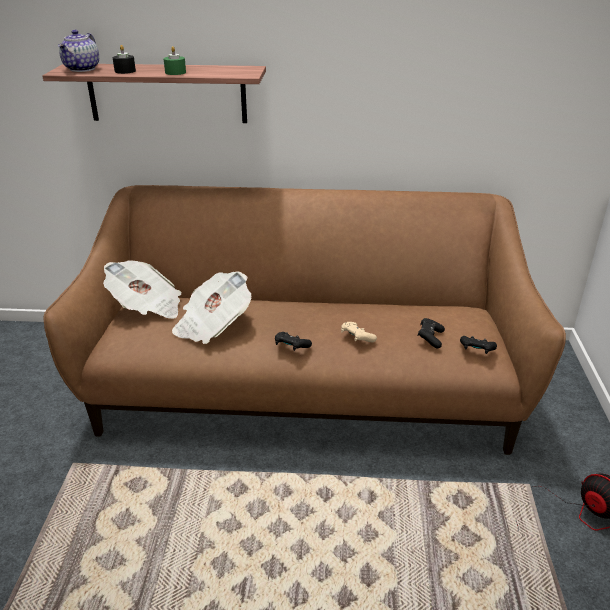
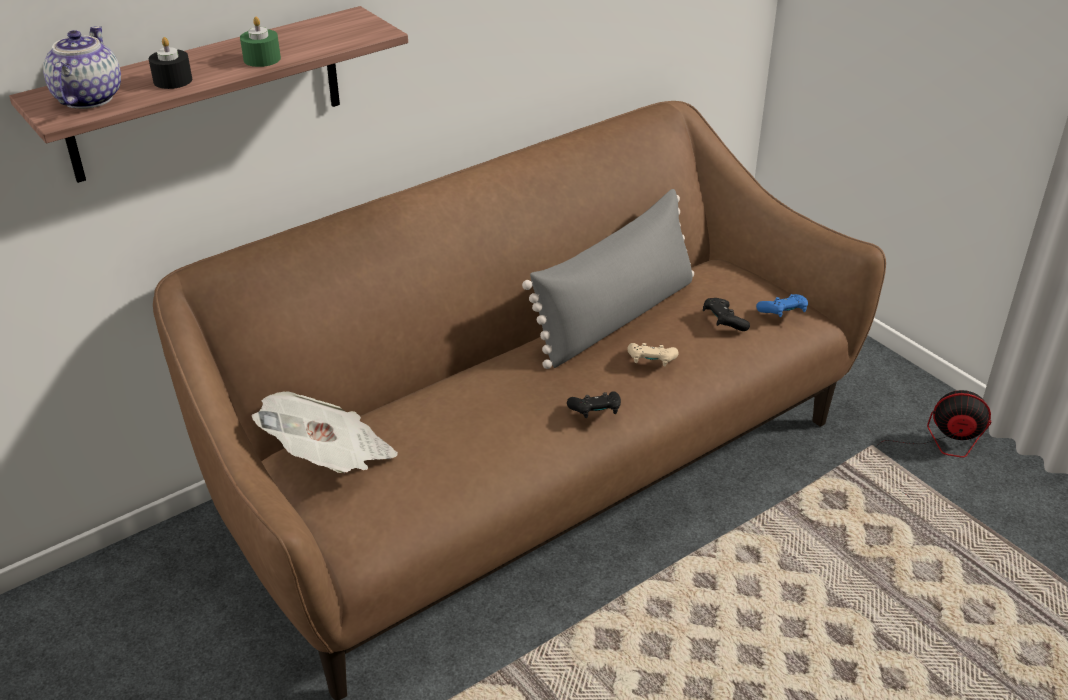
camera: 40 degrees left, 5 degrees up
teapot [58,30,99,72] -> teapot turned 150 degrees counterclockwise [43,26,121,109]
newspaper [172,272,252,344] -> none
black game controller [460,336,497,354] -> blue game controller [756,294,808,317]
none -> grey pillow [522,189,694,369]

